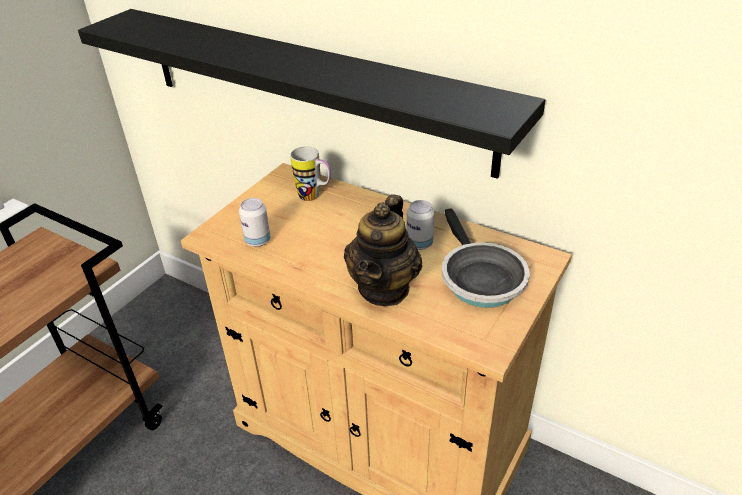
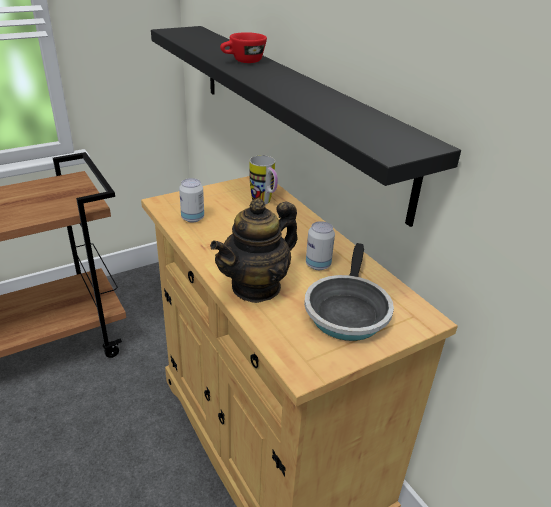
camera: 25 degrees right, 5 degrees down
none -> red cup [220,32,267,63]

